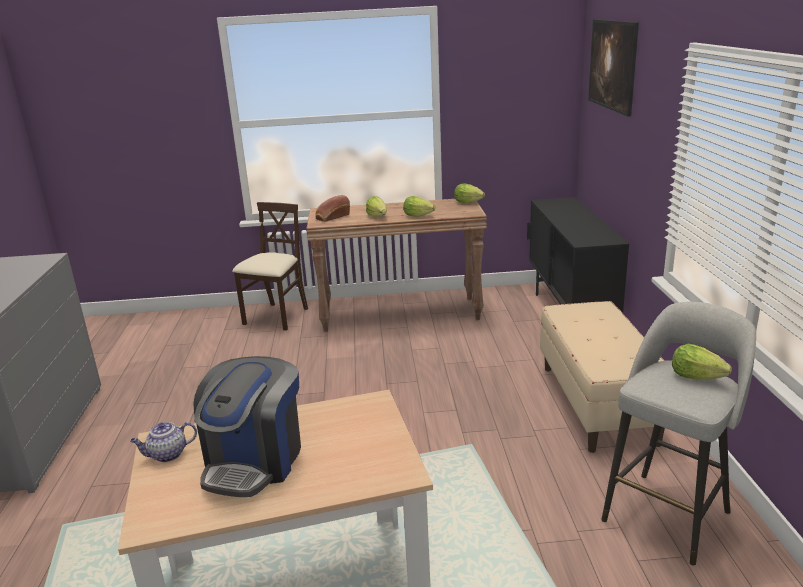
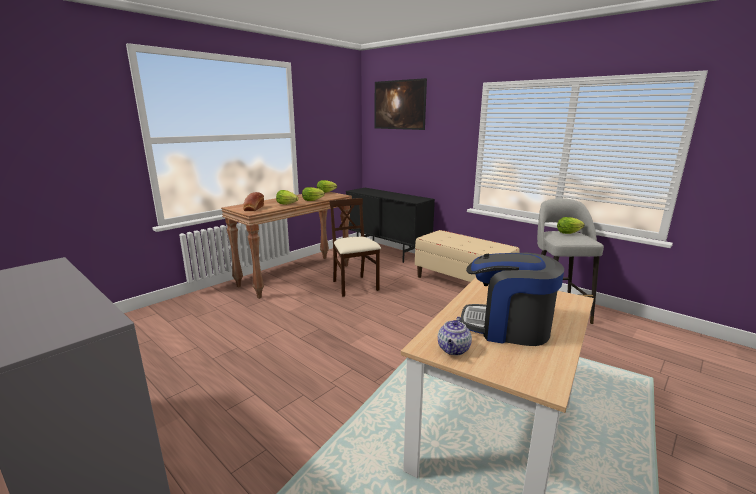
camera: 45 degrees left, 5 degrees down
coffee machine [193,356,301,497] -> coffee machine turned 135 degrees clockwise [461,253,564,346]
beige chair [232,202,308,331] -> beige chair moved to [329,198,381,297]

